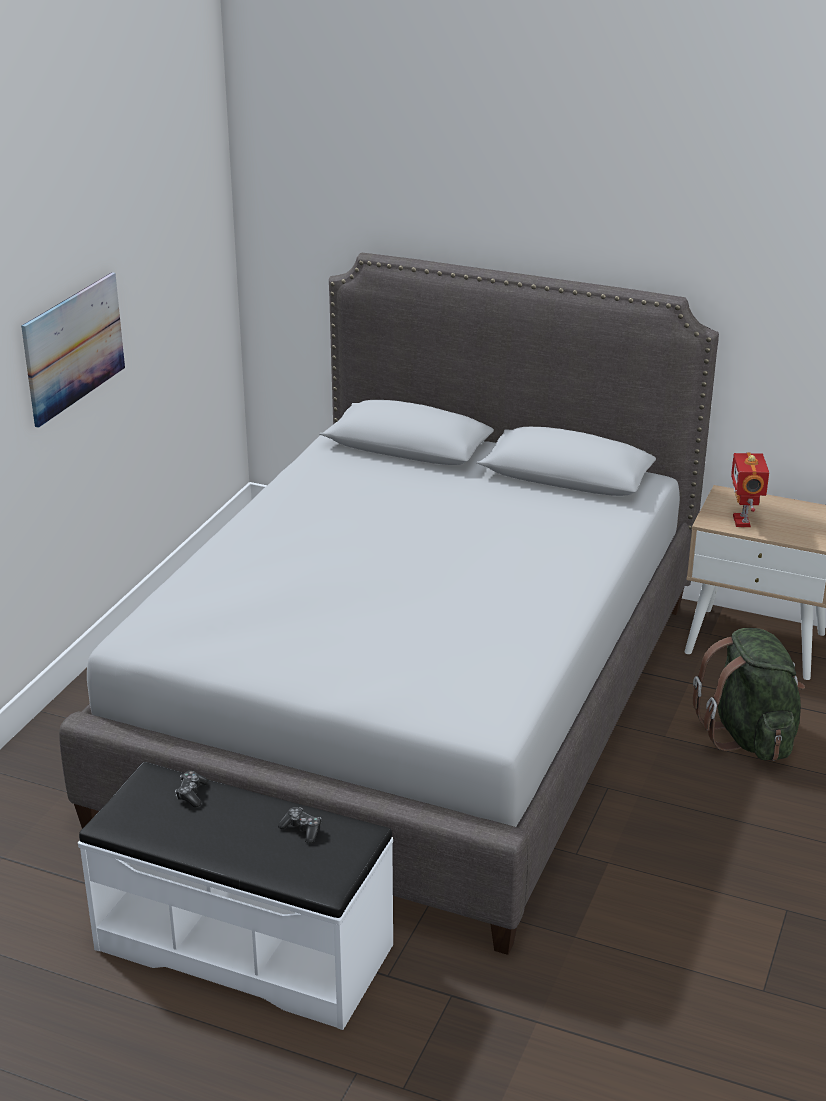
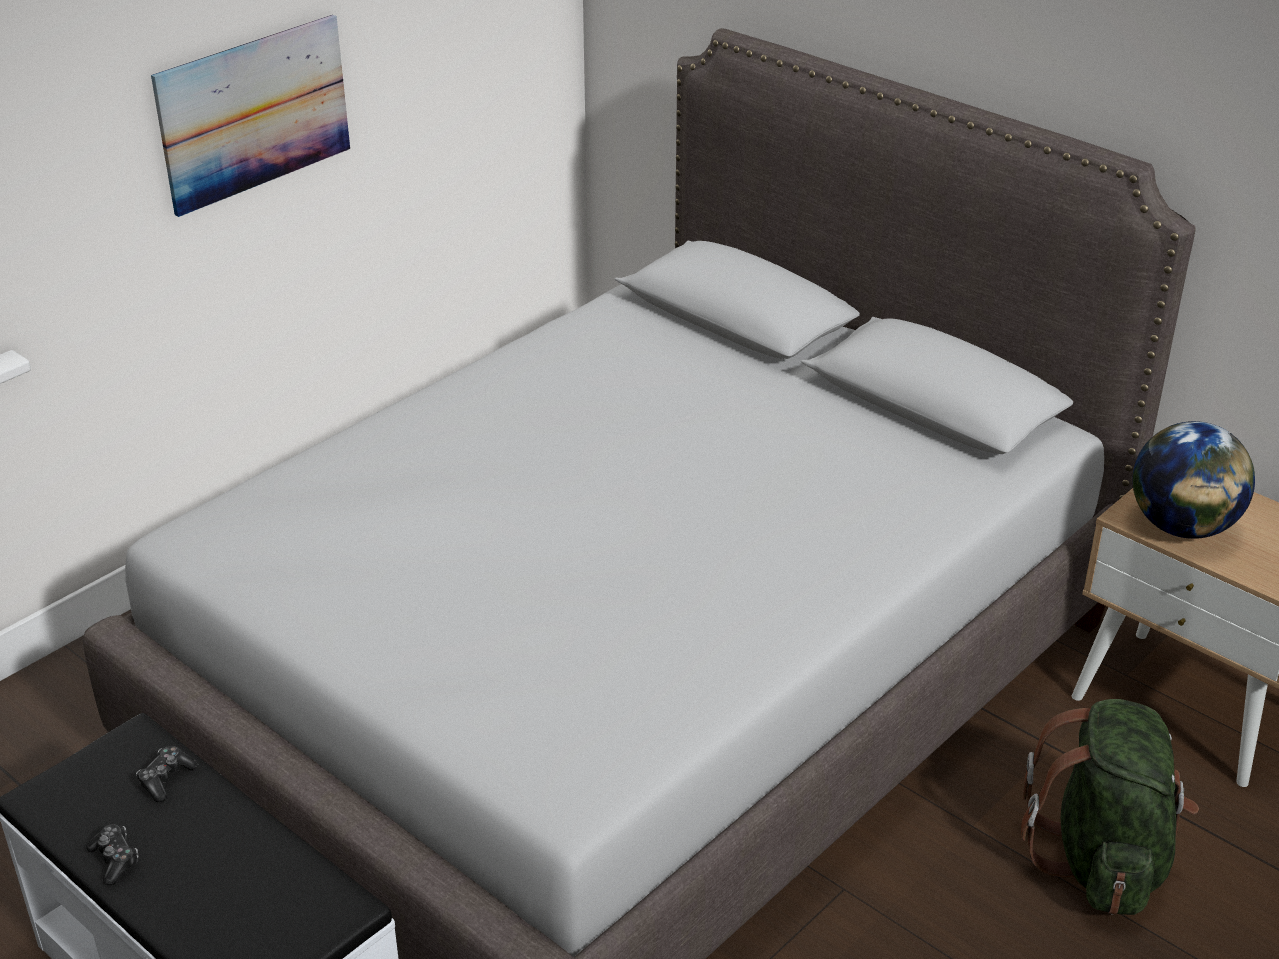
camera: 20 degrees right, 5 degrees up
game controller [278,807,322,844] -> game controller moved to [86,824,138,885]
toy robot [731,452,769,527] -> globe [1133,421,1255,539]

